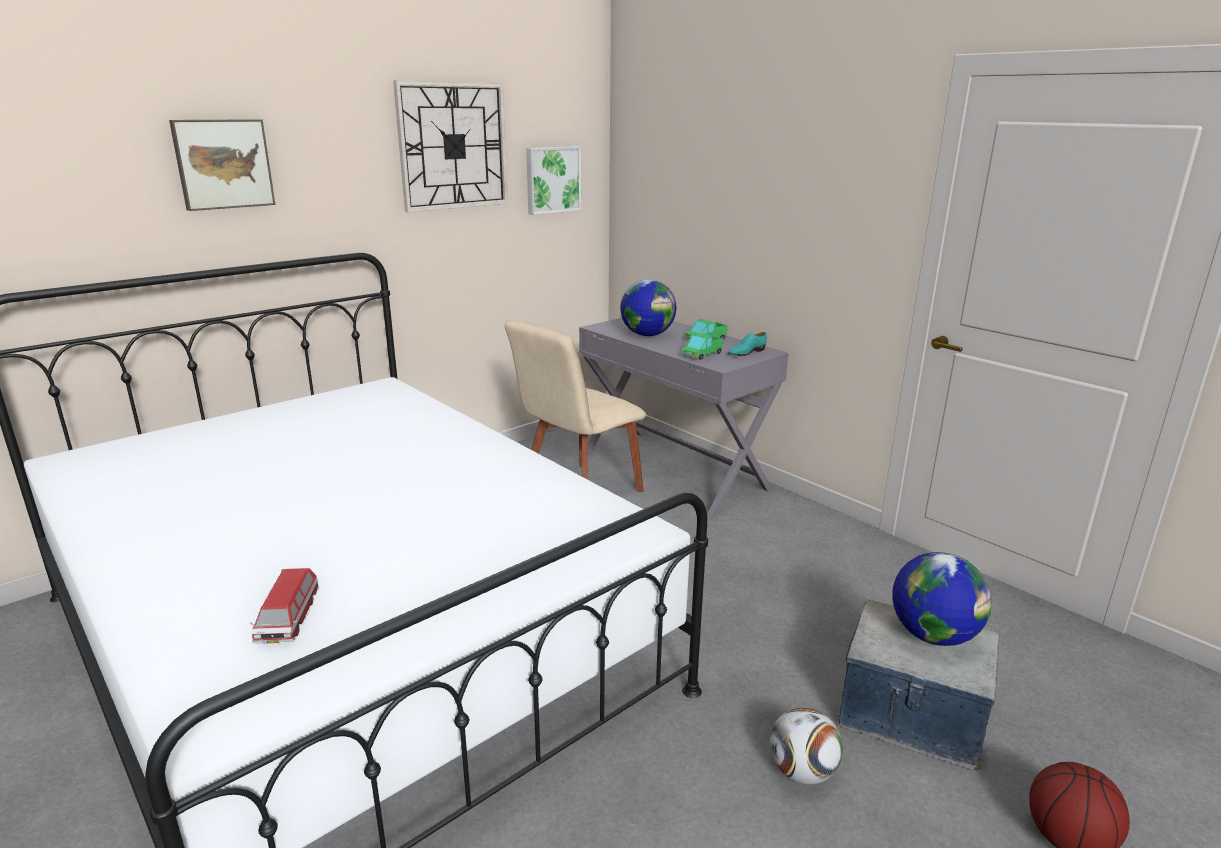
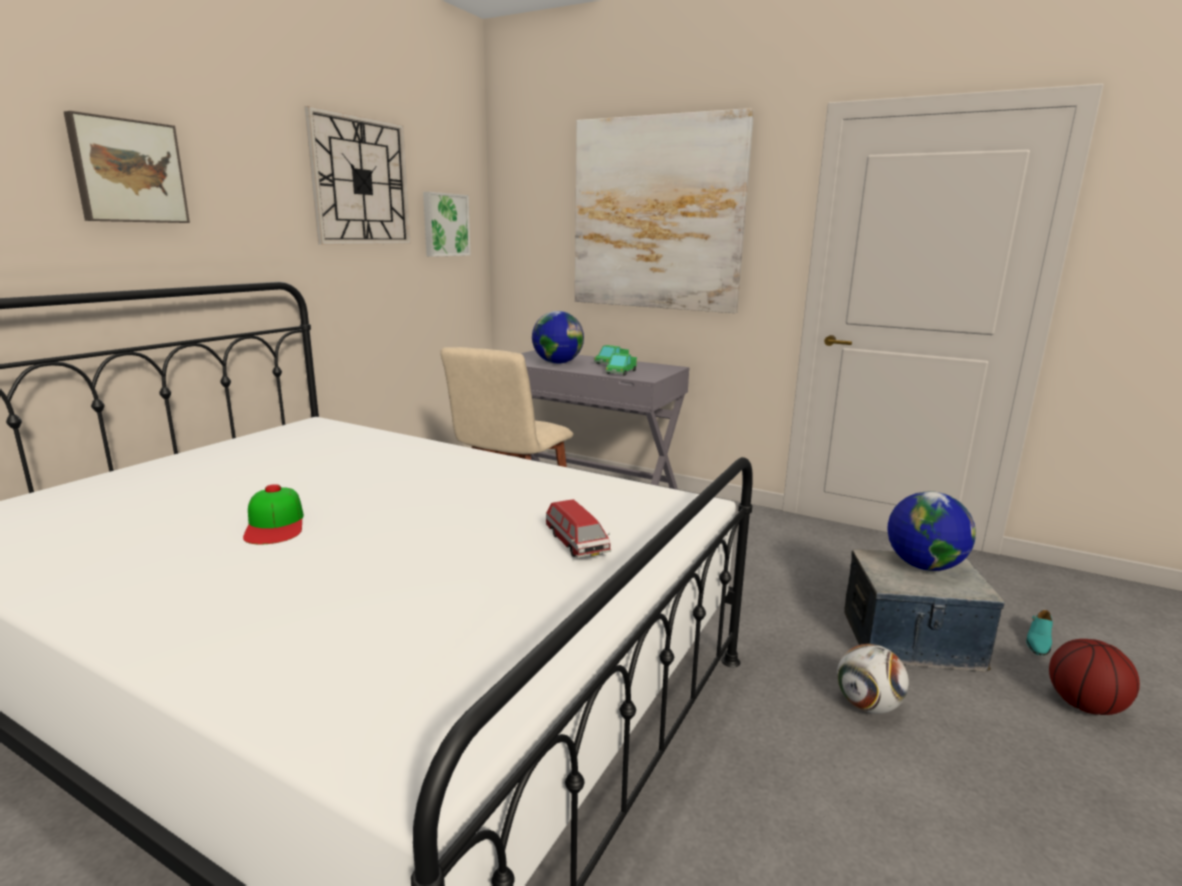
camera: 20 degrees left, 5 degrees down
toy car [250,568,319,643] -> toy car moved to [546,499,611,558]
turquoise shoe [728,332,767,356] -> turquoise shoe moved to [1026,610,1053,656]
none -> cap [243,484,304,545]
none -> picture [575,108,754,313]

